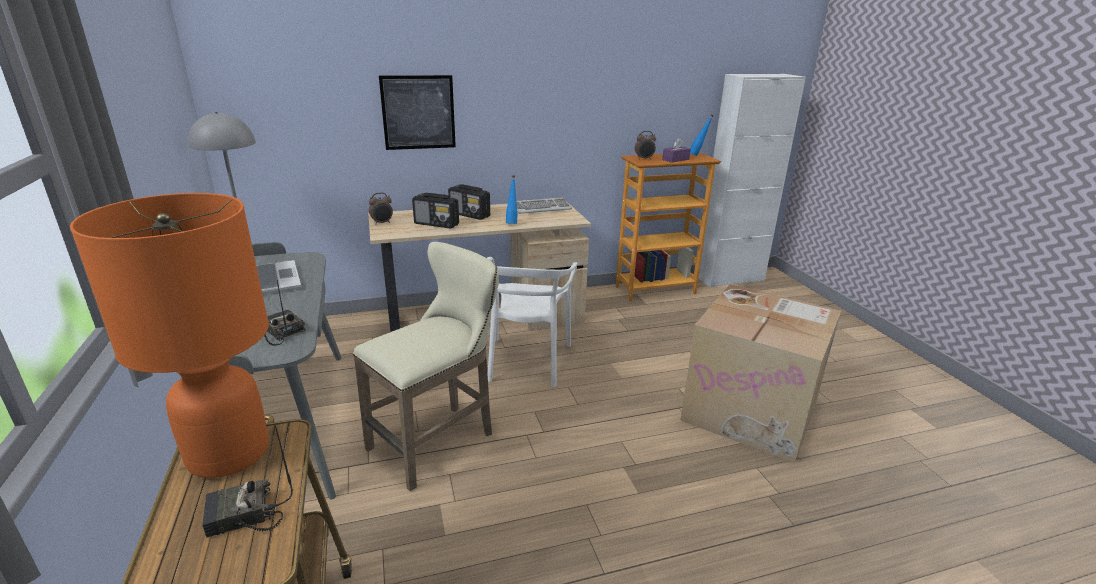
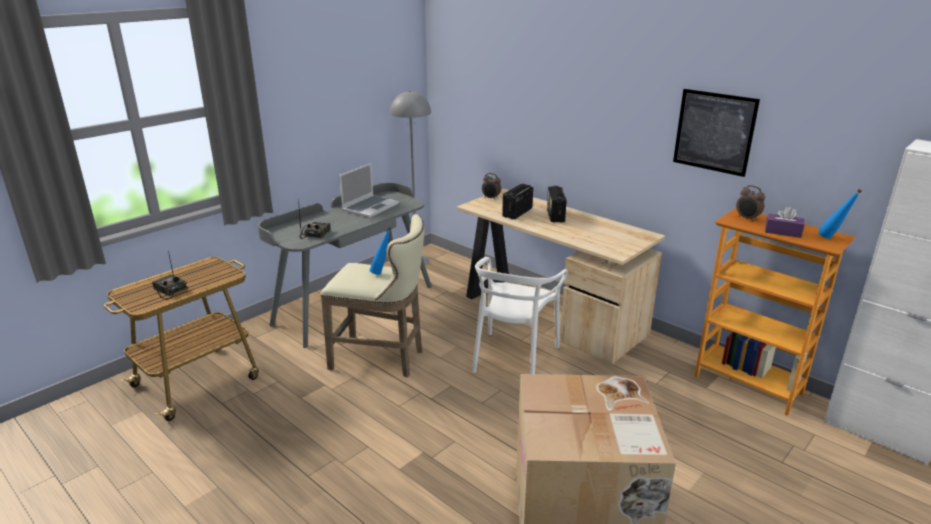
camera: 60 degrees right, 0 degrees up
orange table lamp [70,193,269,478] -> none
picture [379,75,456,150] -> picture moved to [673,89,760,177]
radio [412,193,459,229] -> radio turned 45 degrees clockwise [502,184,533,219]
white chair [487,257,578,387] -> white chair turned 45 degrees counterclockwise [472,257,568,374]
blue bottle [506,175,518,224] -> blue bottle moved to [369,227,391,275]
keyboard [517,198,572,214] -> none

